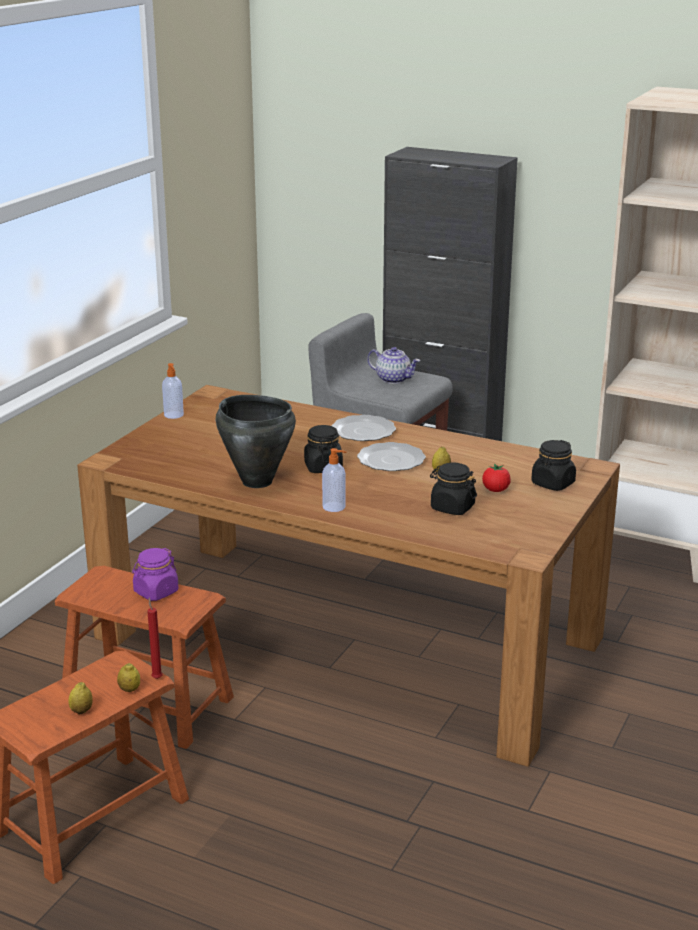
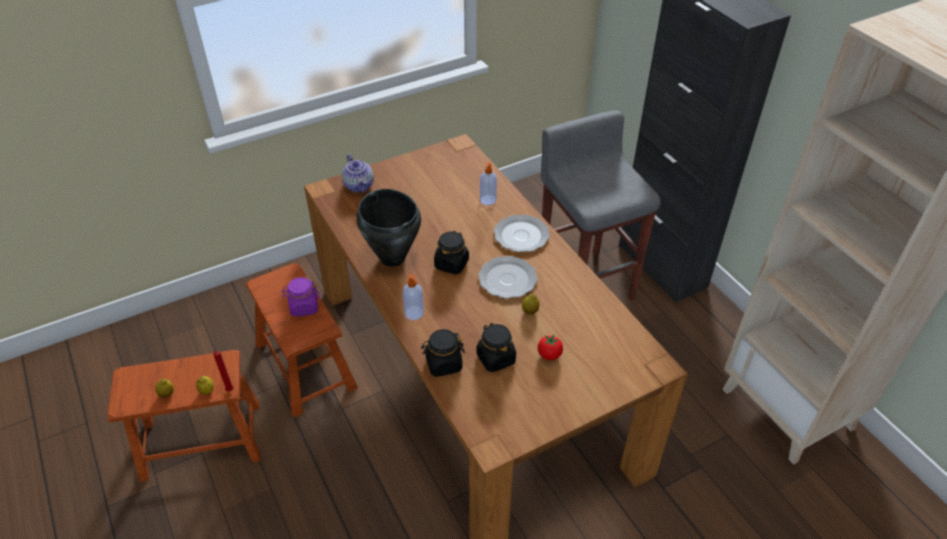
camera: 35 degrees right, 20 degrees up
soap dispenser [162,363,184,419] -> soap dispenser moved to [480,162,497,205]
teapot [367,347,420,384] -> teapot moved to [342,155,374,193]
black jar [531,440,576,491] -> black jar moved to [421,329,465,377]

